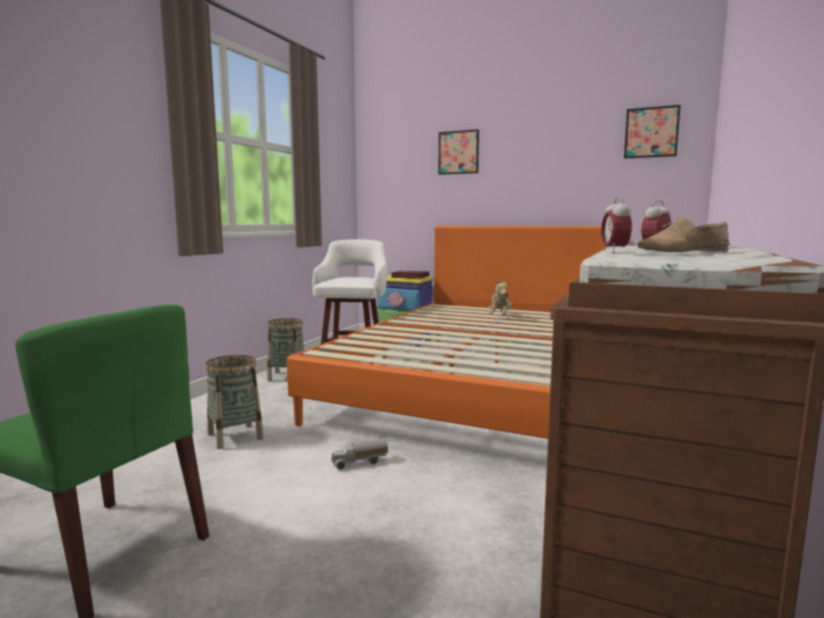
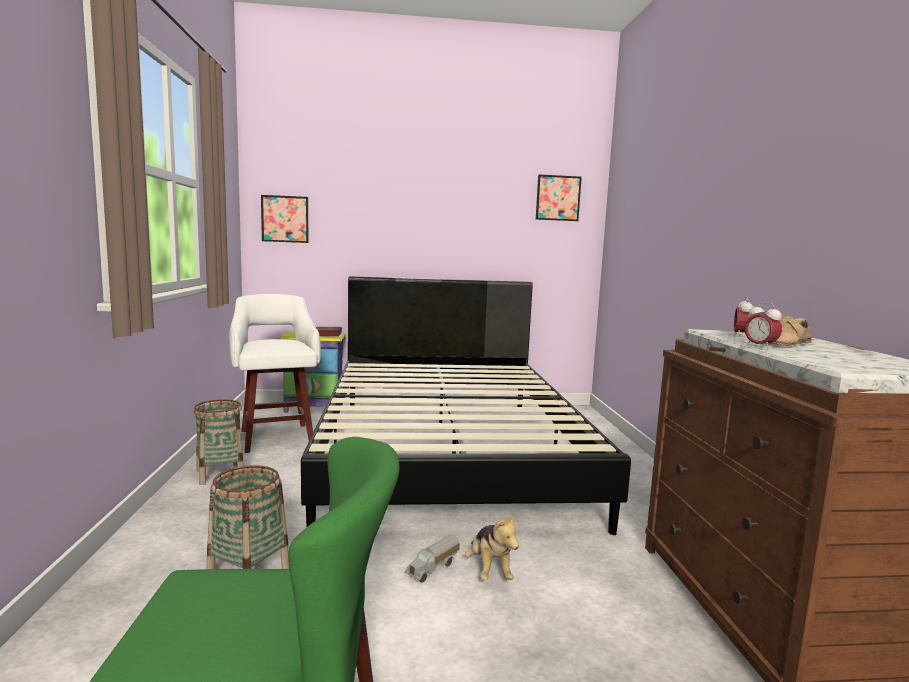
camera: 30 degrees left, 0 degrees up
orange bed [287,226,605,439] -> black bed [301,276,631,535]
picture [438,129,479,175] -> picture moved to [261,195,309,243]
plush toy [489,279,512,315] -> plush toy moved to [465,513,519,580]

